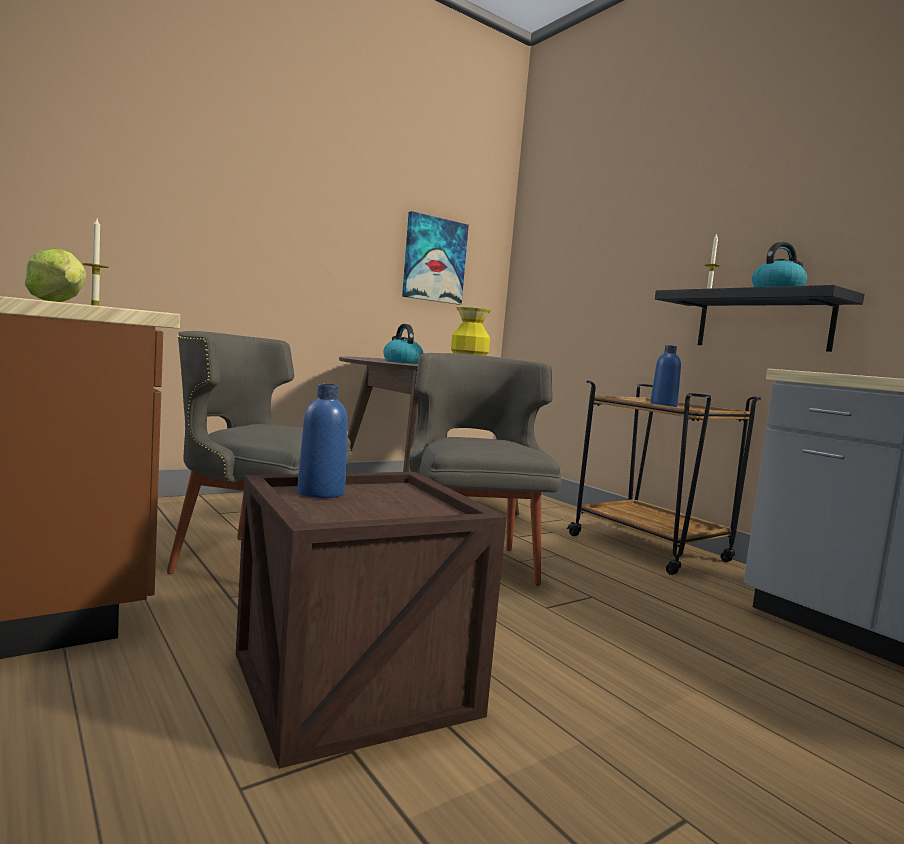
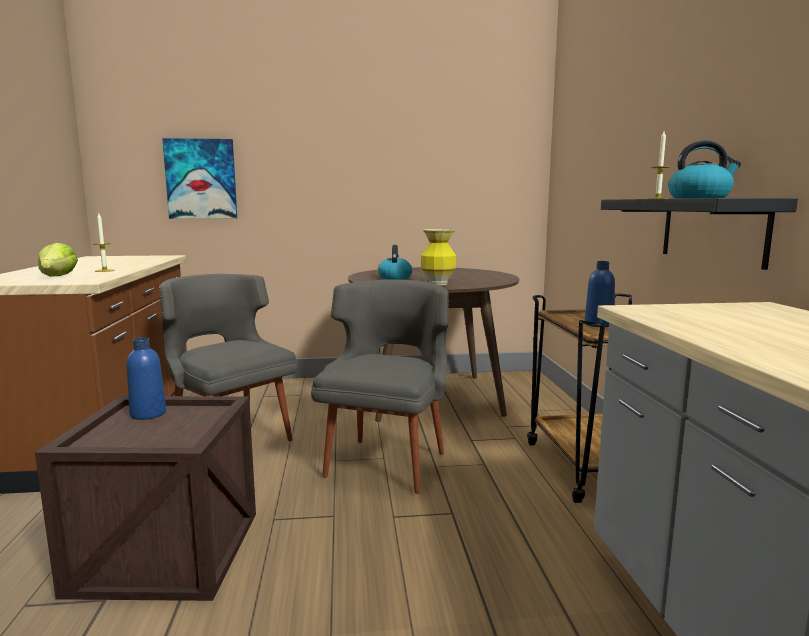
camera: 30 degrees right, 5 degrees up
picture [402,211,469,305] -> picture moved to [162,138,237,219]

